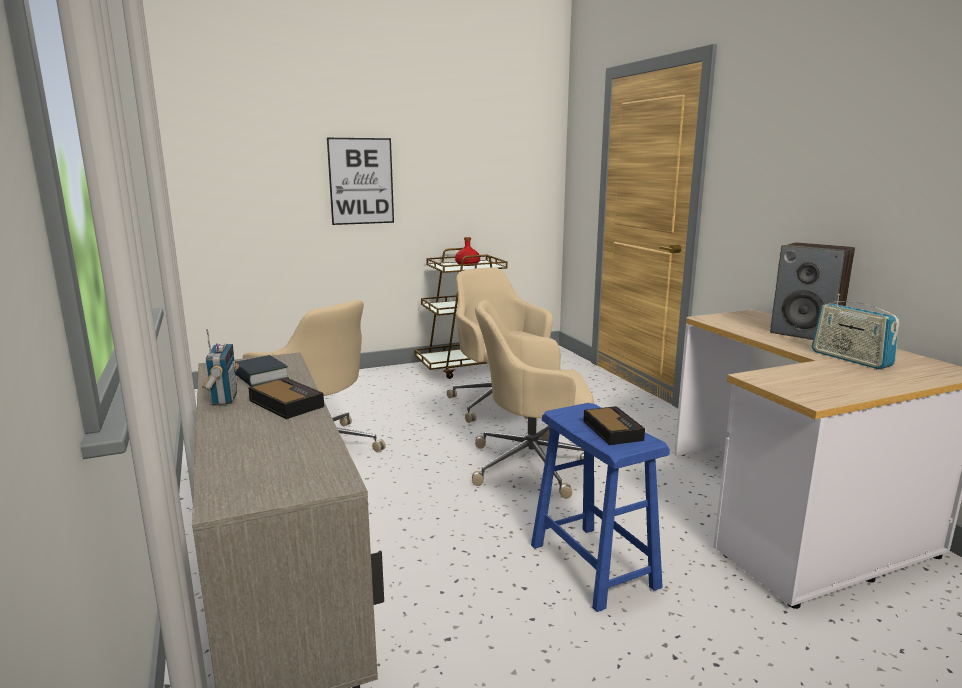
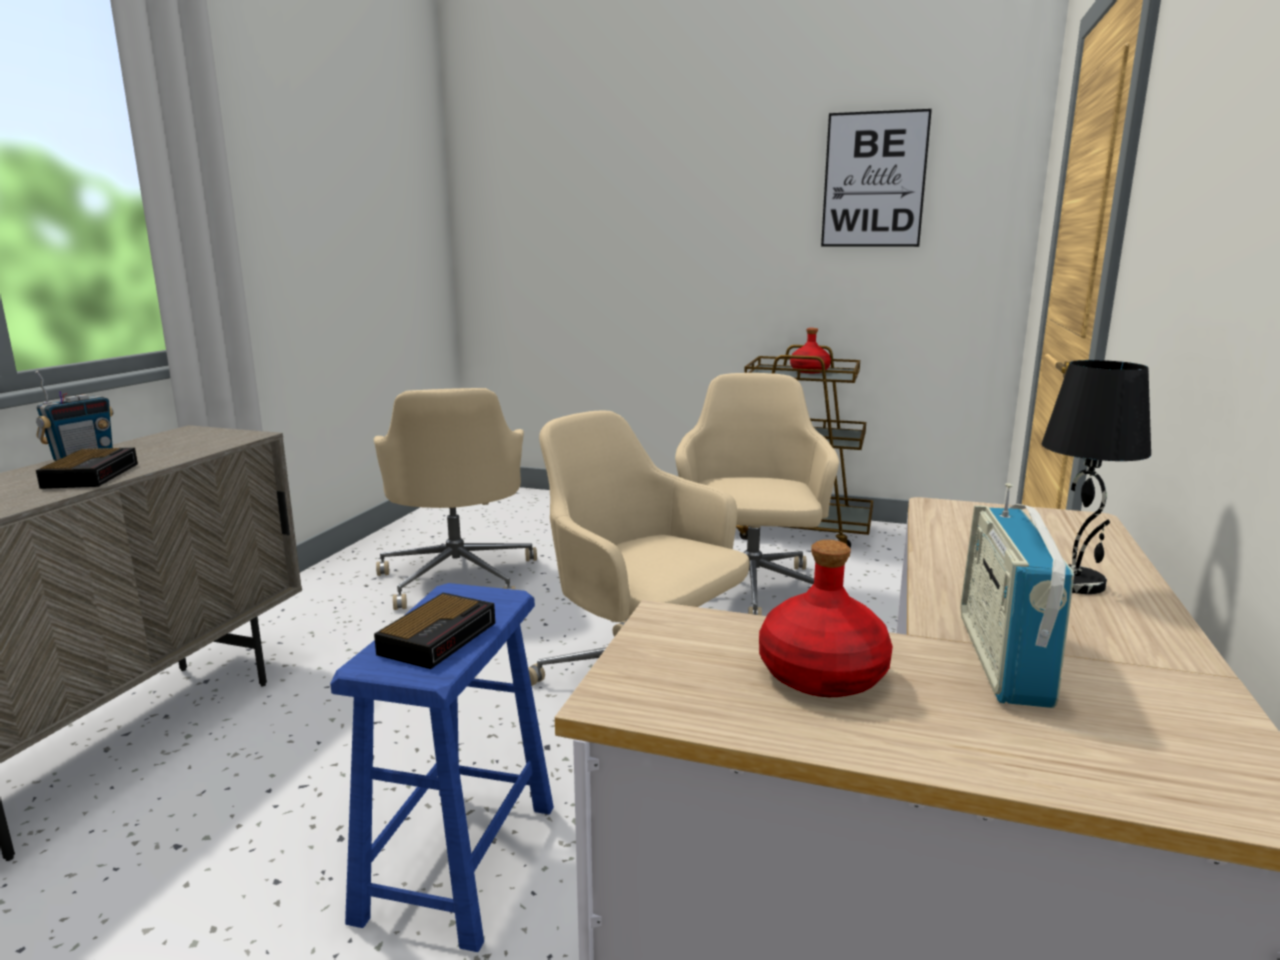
camera: 40 degrees right, 0 degrees up
book [235,355,289,387] -> none
picture [327,138,394,225] -> picture moved to [821,109,932,247]
speaker [770,242,855,340] -> black table lamp [1041,360,1151,594]
none -> red bottle [759,540,893,697]

